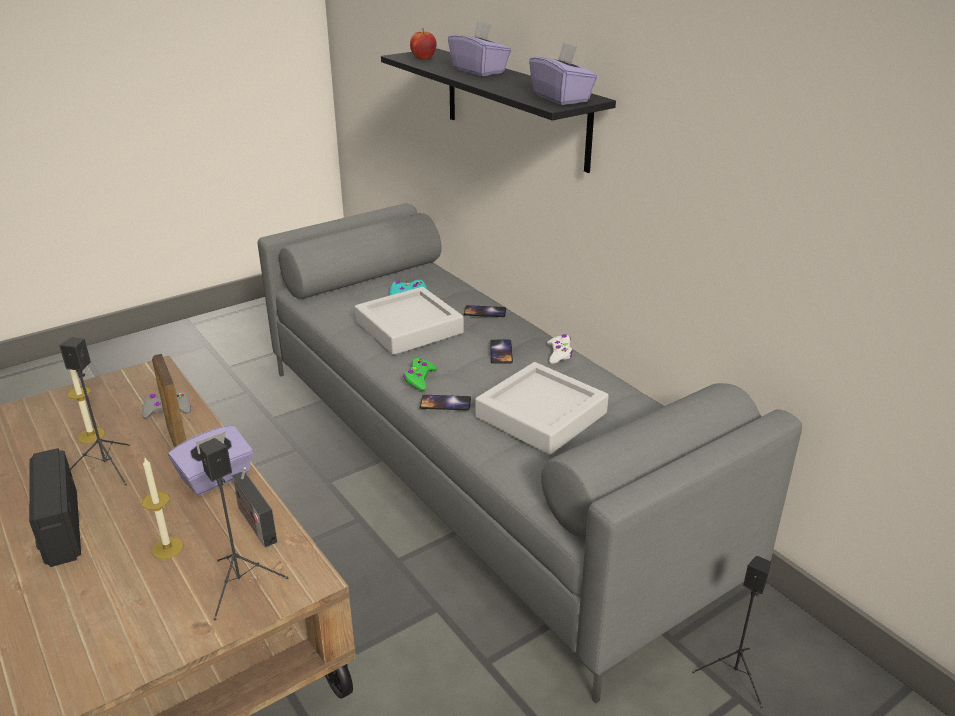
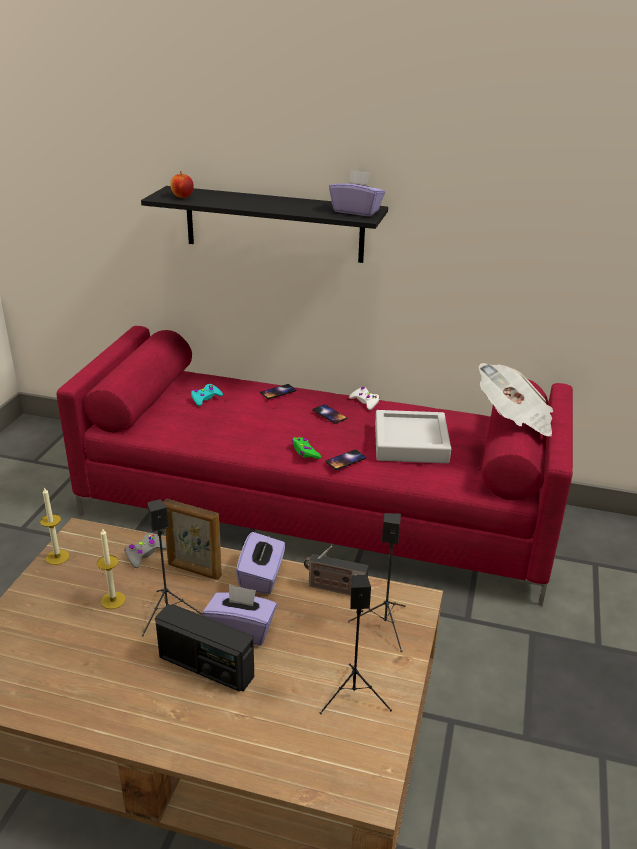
camera: 40 degrees left, 0 degrees up
candle [142,458,183,559] -> candle moved to [40,487,69,565]
grey sofa [258,203,802,704] -> red sofa [57,326,573,606]
grey tray [355,287,464,355] -> none
purple tissue box [448,21,511,76] -> purple tissue box moved to [203,584,277,645]
black speaker [692,556,771,708] -> black speaker moved to [320,575,392,714]
none -> newspaper [479,363,553,436]

